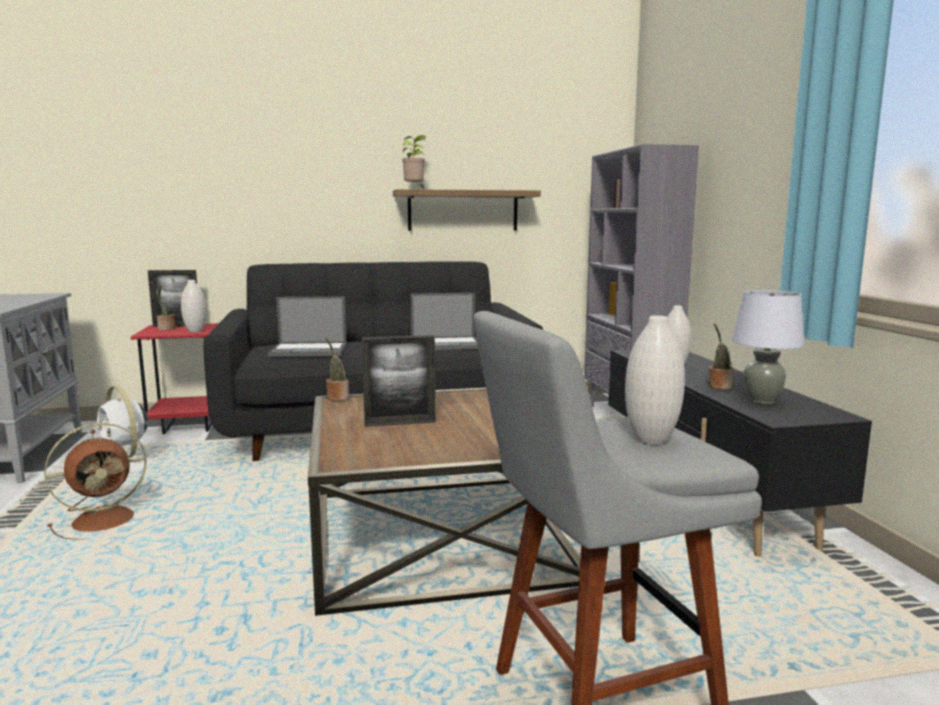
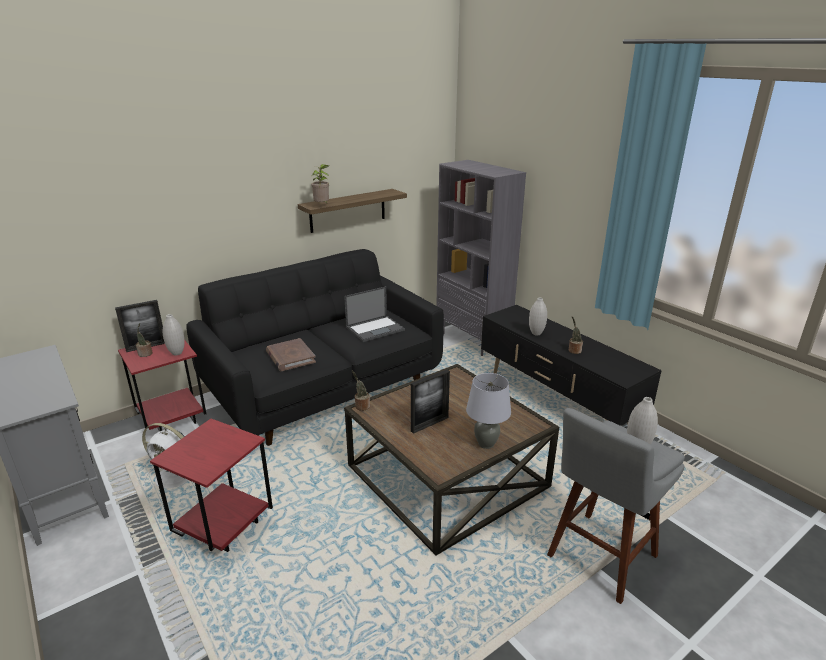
camera: 25 degrees left, 15 degrees up
brown fan [44,423,147,540] -> red side table [150,419,273,552]
laptop [268,296,346,357] -> brown book [266,338,316,371]
grey table lamp [732,290,804,404] -> grey table lamp moved to [466,373,511,449]

